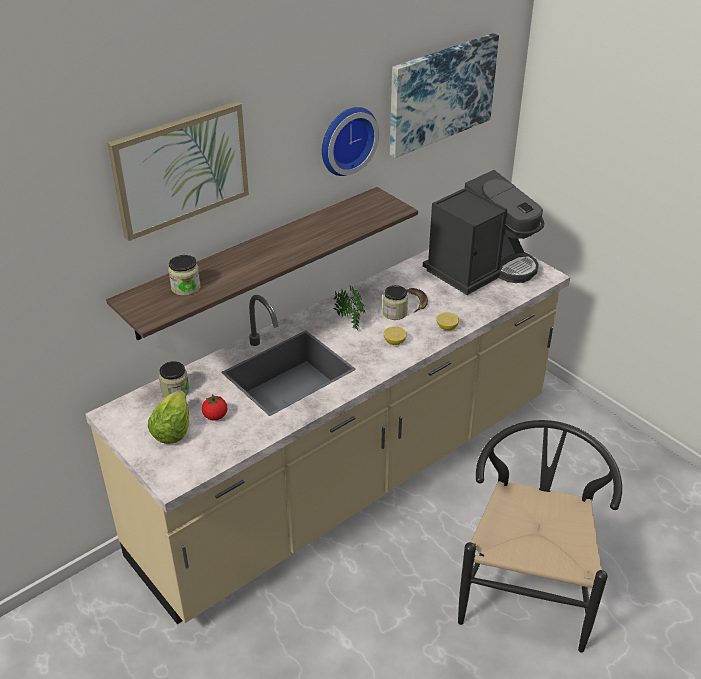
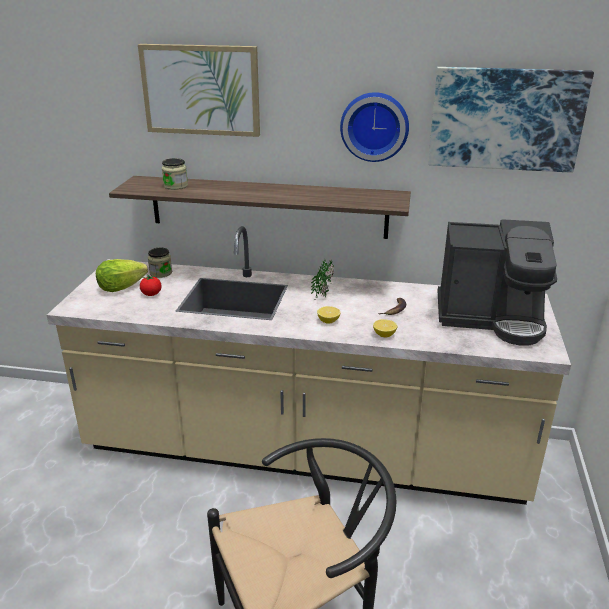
camera: 50 degrees right, 10 degrees down
jar [382,285,408,320] -> none

